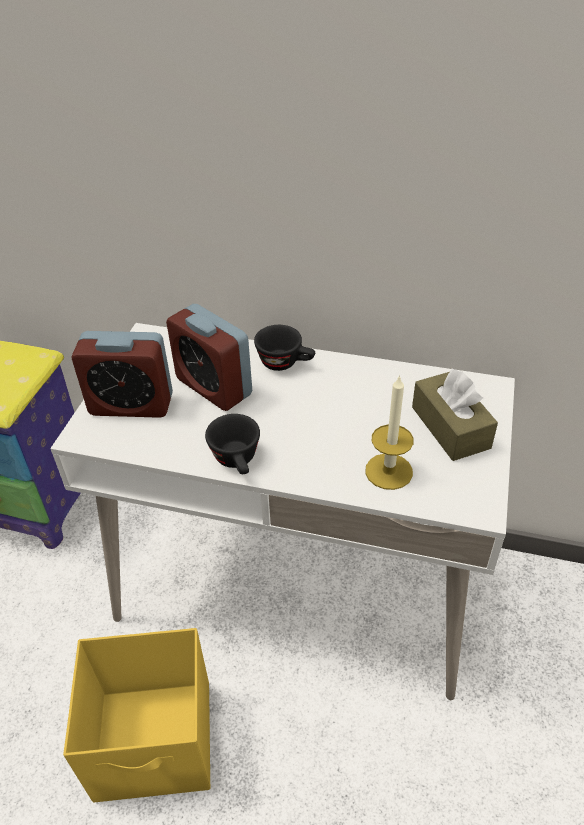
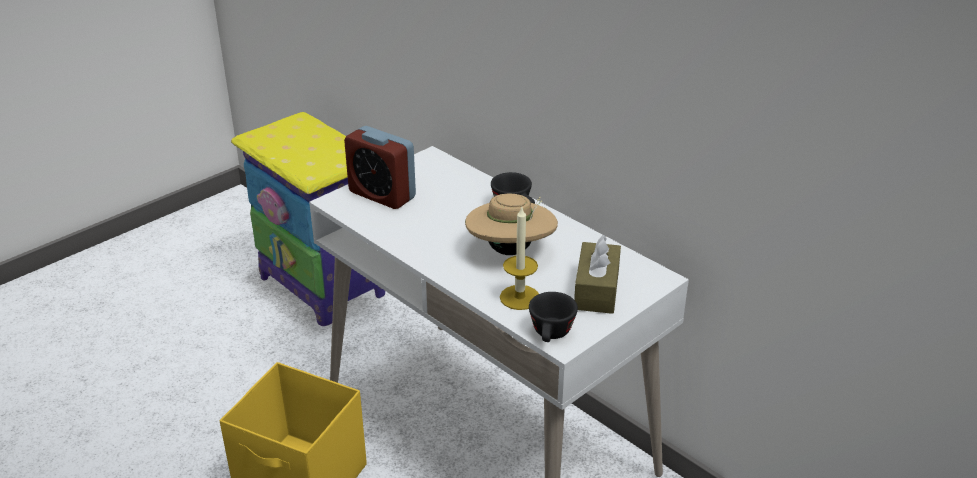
camera: 30 degrees right, 10 degrees down
alarm clock [166,304,252,411] -> none
black cup [205,414,260,474] -> black cup moved to [529,292,578,342]
none -> beige hat [465,193,558,255]

